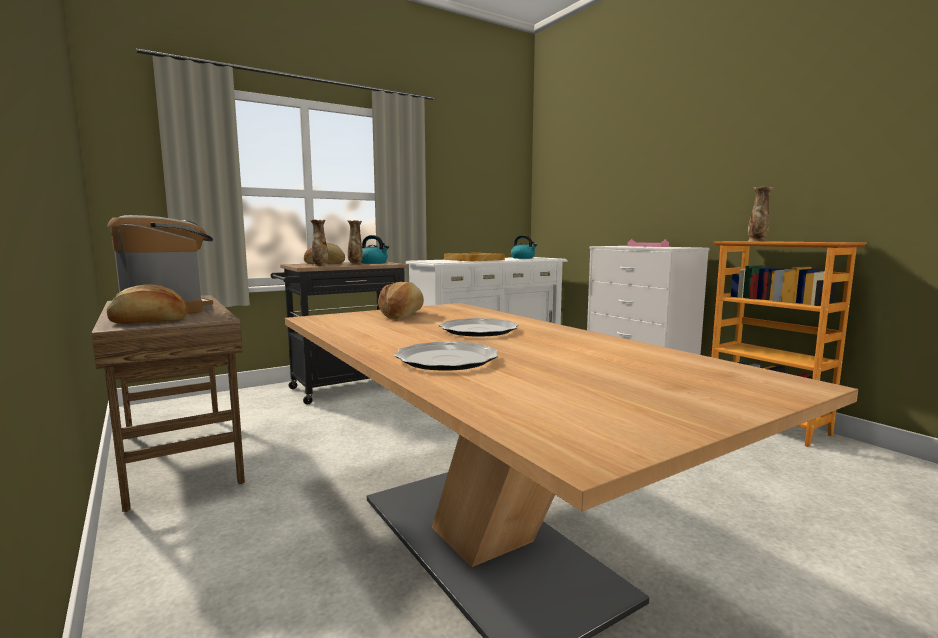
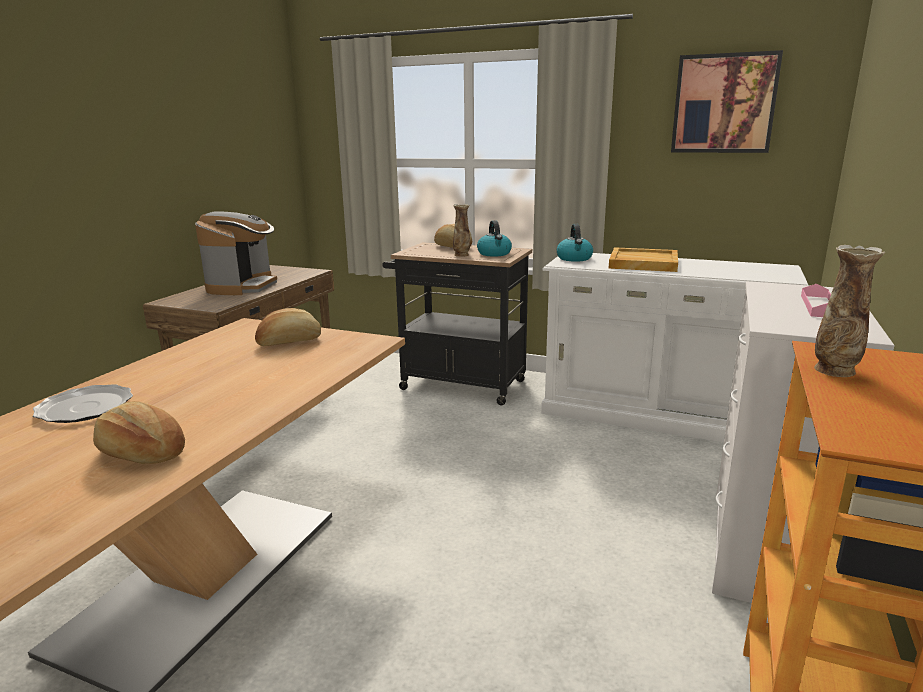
camera: 55 degrees right, 10 degrees up
bread [107,284,188,324] -> bread moved to [93,401,185,464]
vase [310,220,328,266] -> none
plate [439,318,519,337] -> none
kettle [511,235,537,259] -> kettle moved to [557,224,593,262]
none -> picture [671,50,783,153]

